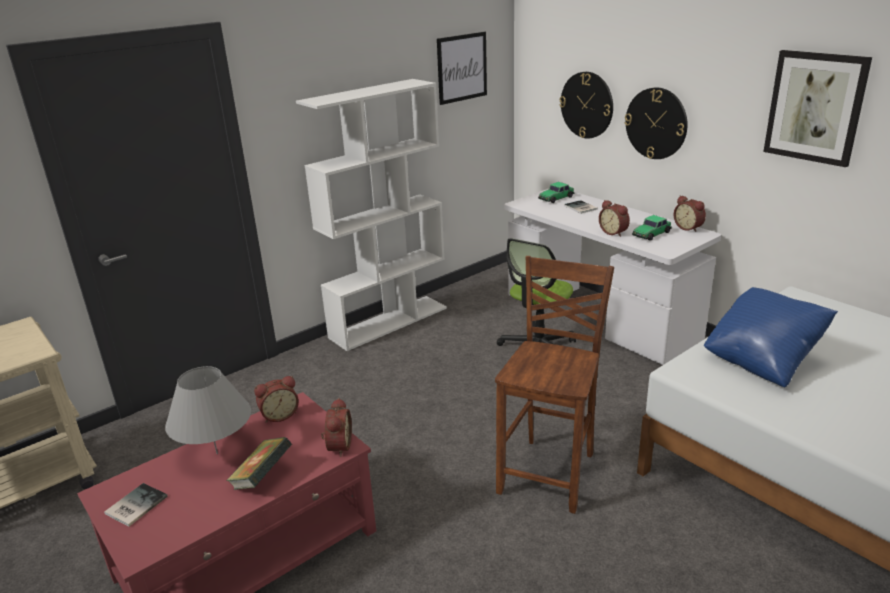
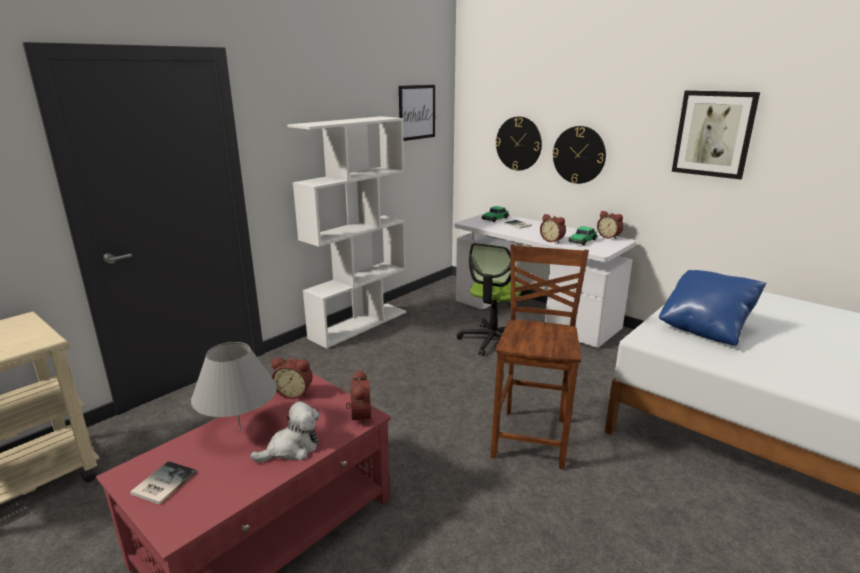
camera: 10 degrees left, 5 degrees down
book [226,437,292,490] -> plush toy [250,401,320,463]
alarm clock [254,376,299,423] -> alarm clock turned 45 degrees clockwise [272,358,313,399]

